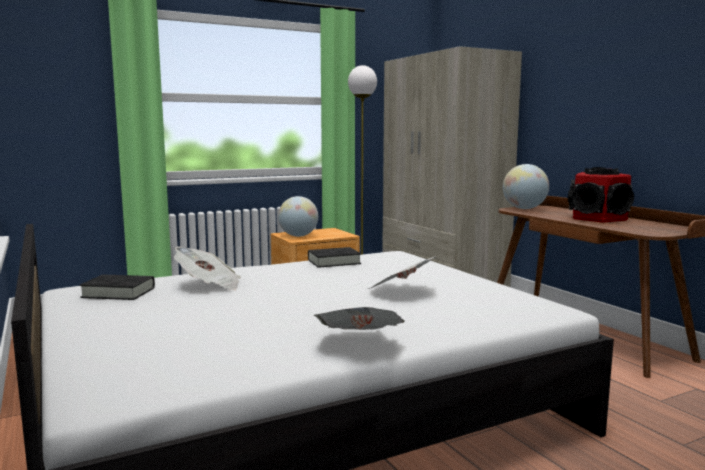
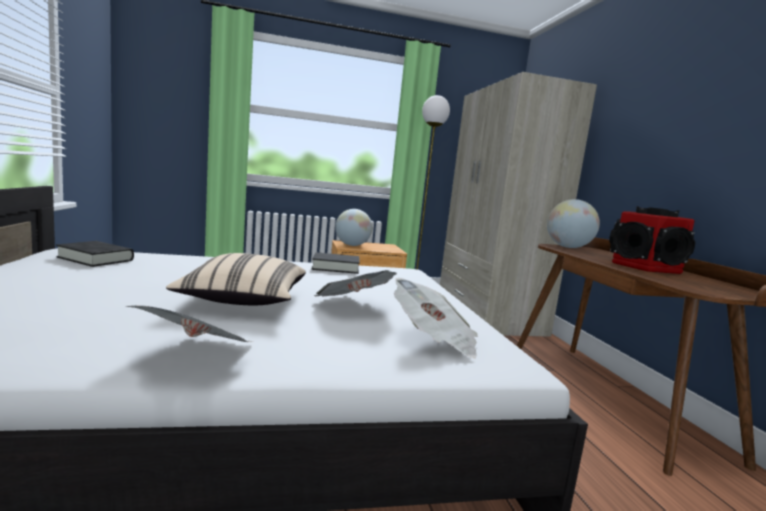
camera: 15 degrees right, 0 degrees up
newspaper [174,247,241,290] -> newspaper moved to [394,278,478,358]
none -> beige pillow [166,253,306,305]

